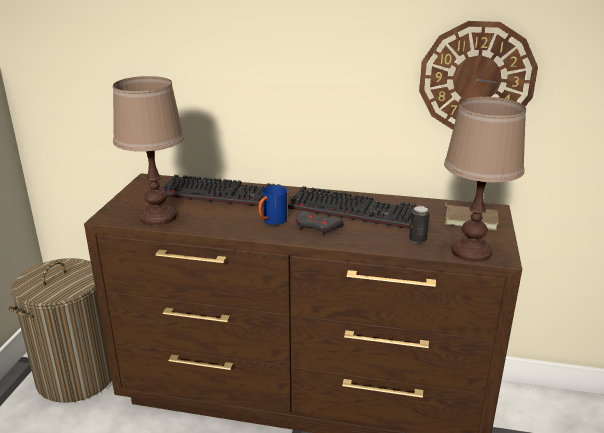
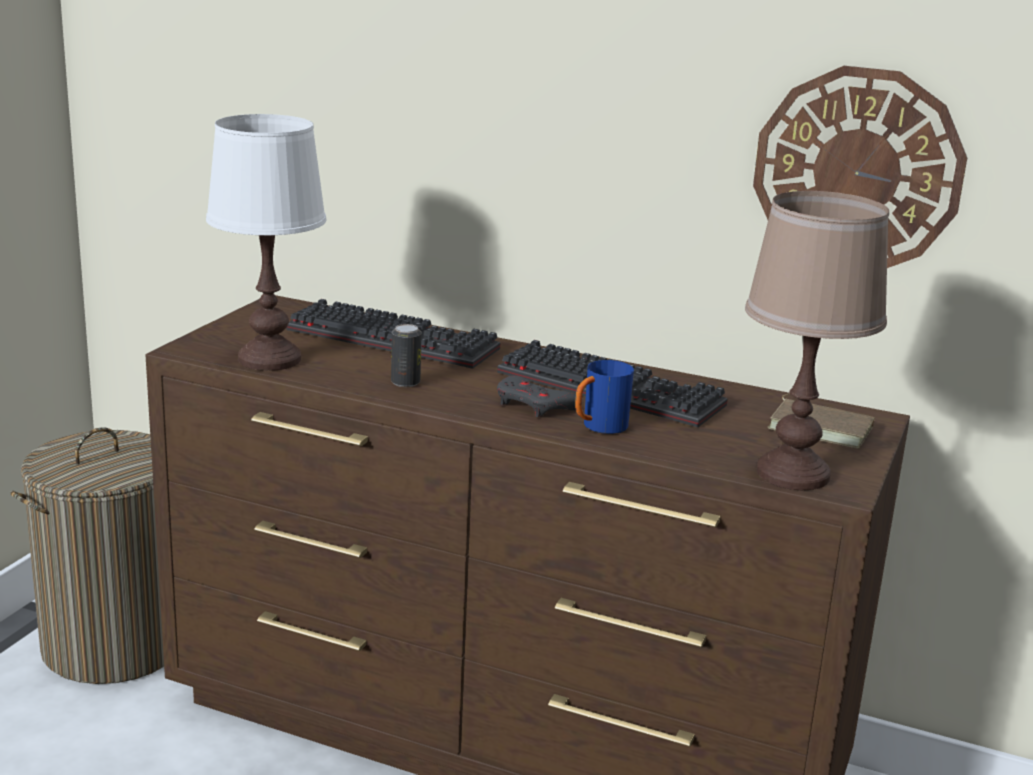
camera: 10 degrees right, 5 degrees down
brown table lamp [113,76,184,226] -> white table lamp [206,114,326,371]
blue mug [258,185,287,225] -> blue mug moved to [575,360,634,434]
can [409,206,430,243] -> can moved to [391,324,422,387]

